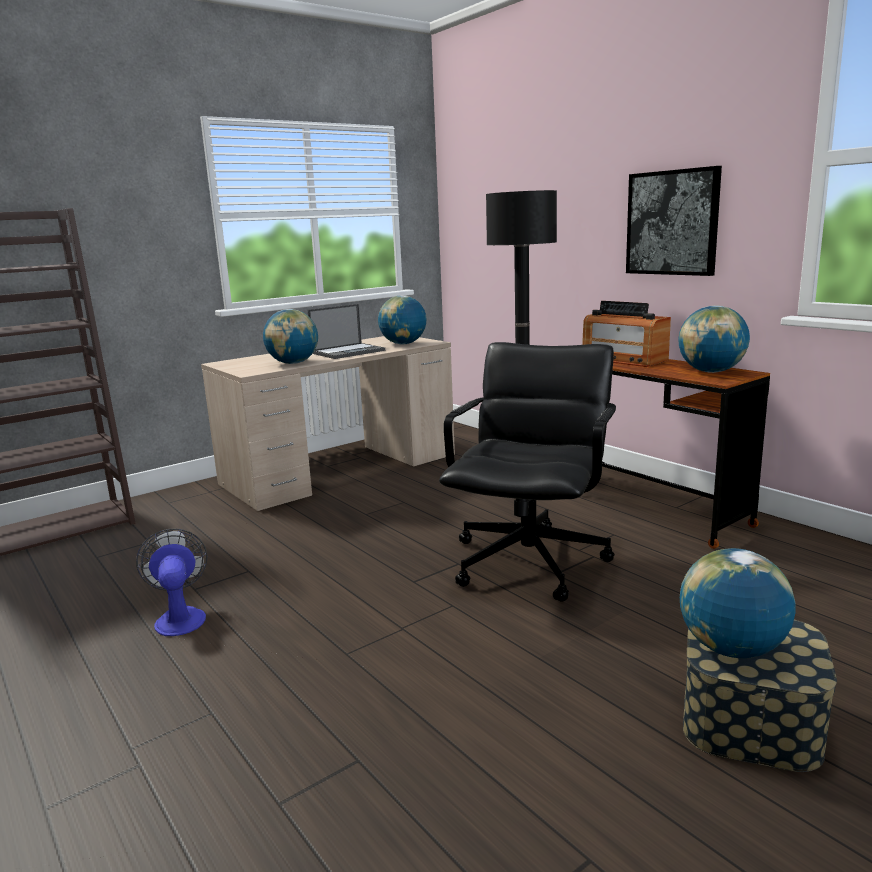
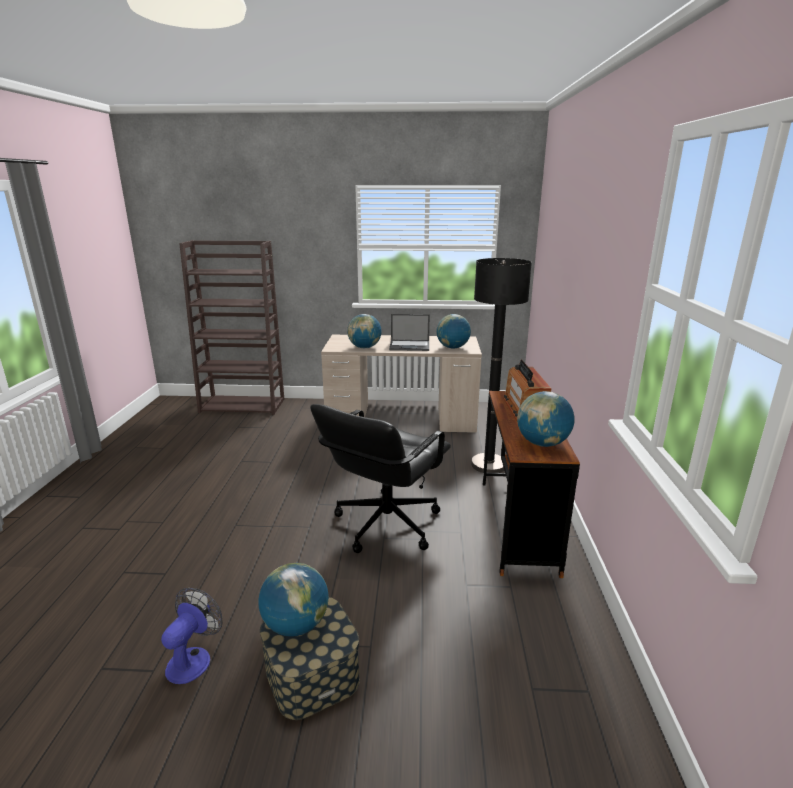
camera: 40 degrees right, 5 degrees up
fan [136,529,207,636] -> fan moved to [161,588,223,684]
black office chair [439,342,616,602] -> black office chair turned 150 degrees clockwise [310,404,451,553]
picture [626,166,722,276] -> none

